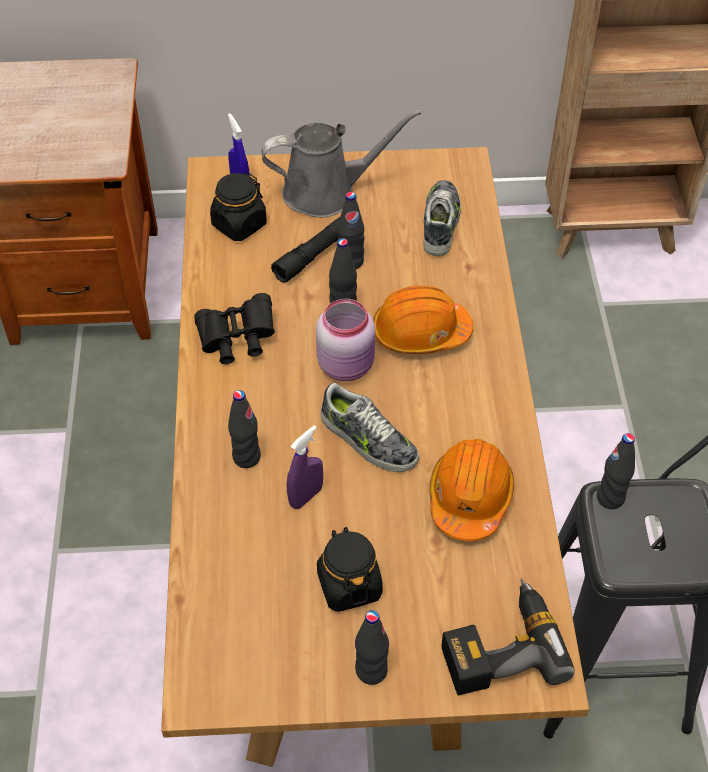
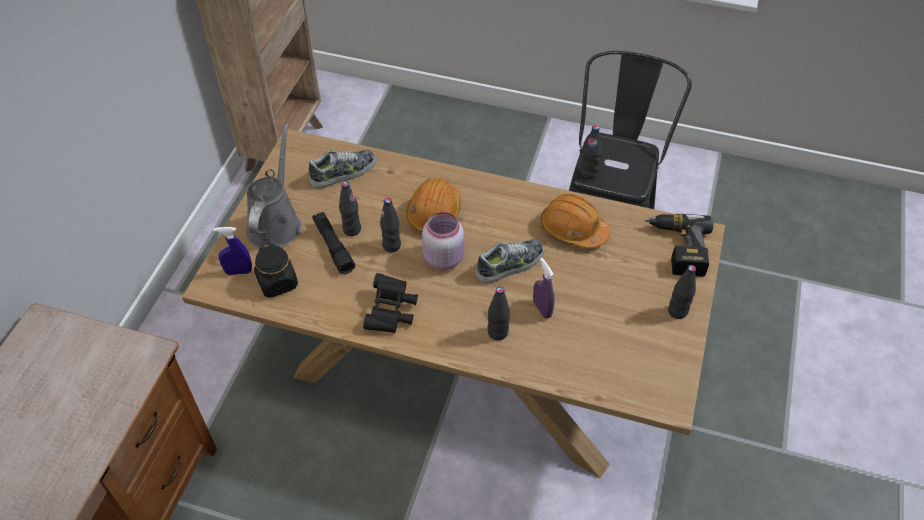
camera: 70 degrees left, 0 degrees up
black jar [317,527,383,612] -> none
shoe [423,180,461,256] -> shoe turned 120 degrees clockwise [309,149,376,189]

